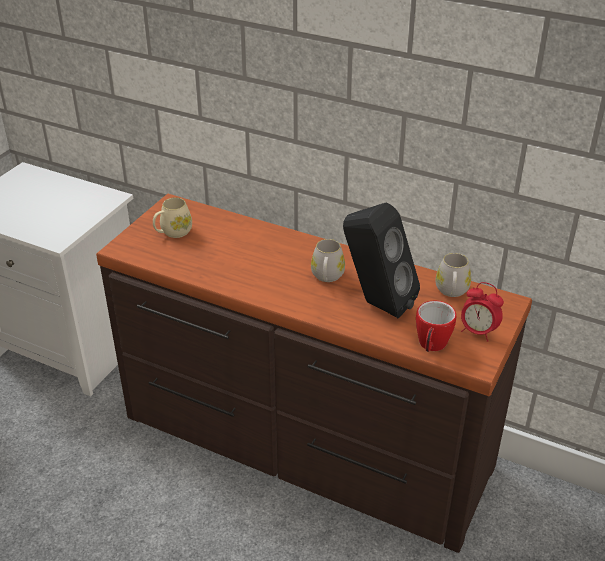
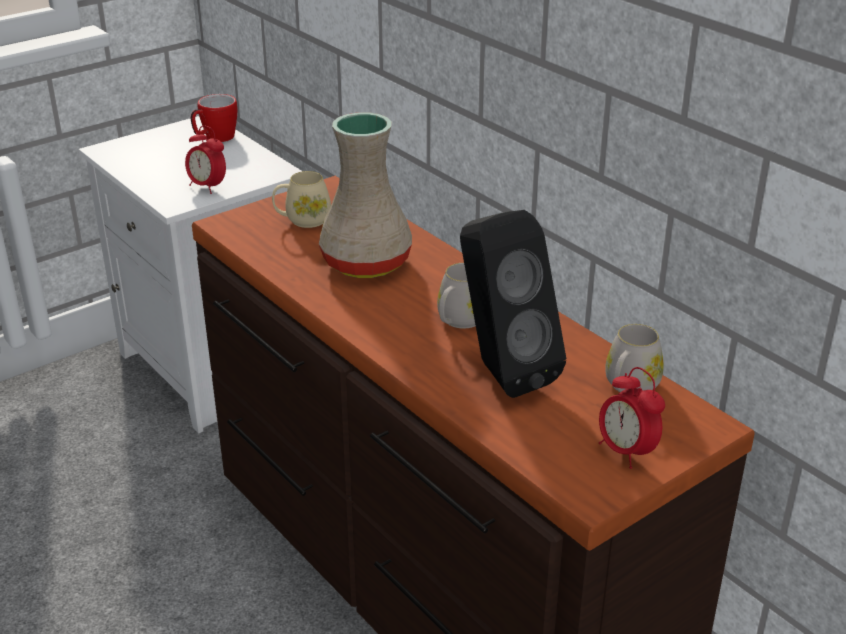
camera: 25 degrees right, 5 degrees down
mug [416,301,456,352] -> mug moved to [190,94,238,142]
none -> alarm clock [185,125,226,194]
none -> beige vase [319,112,412,278]

